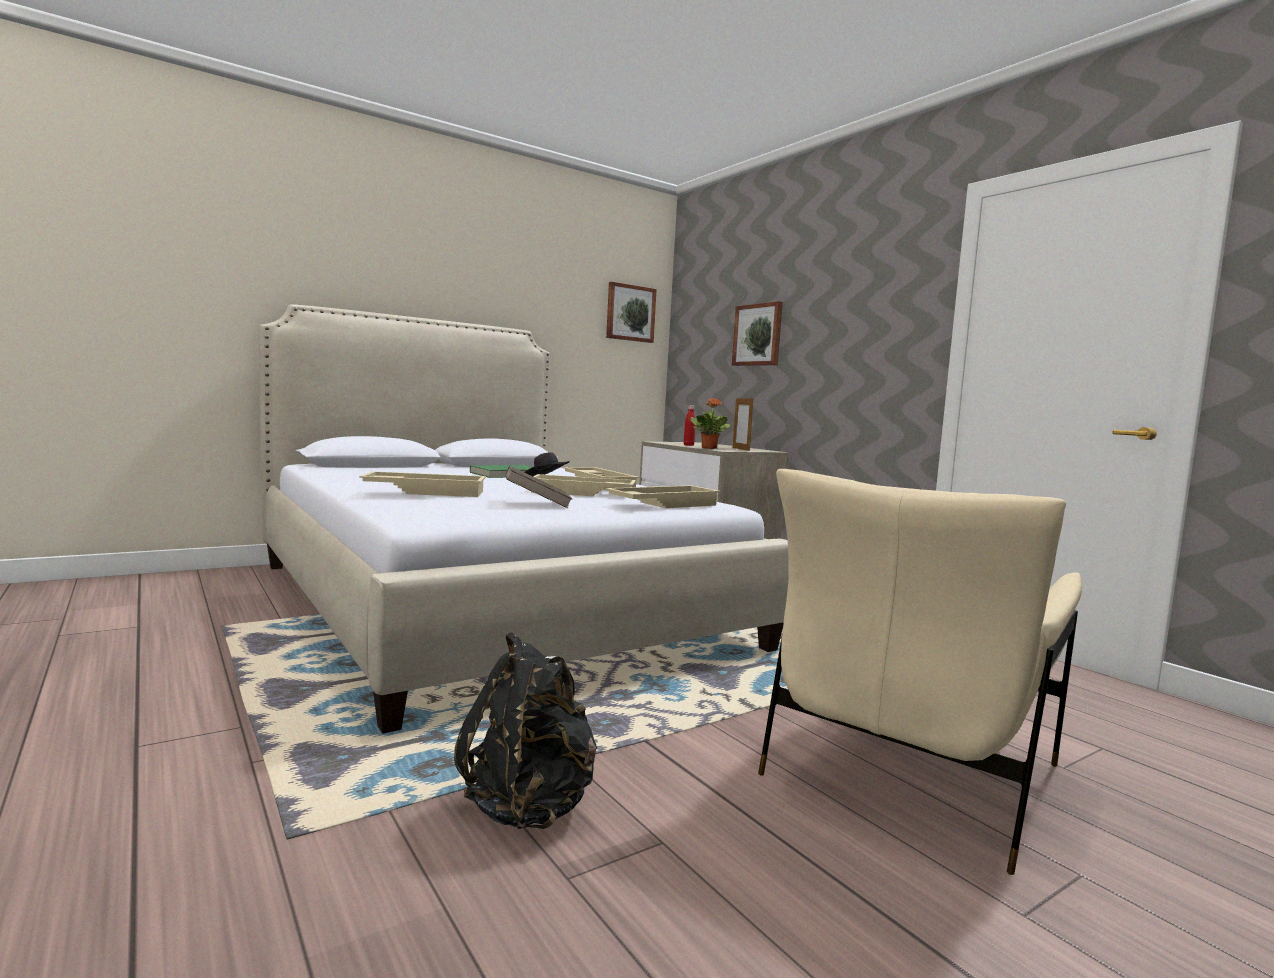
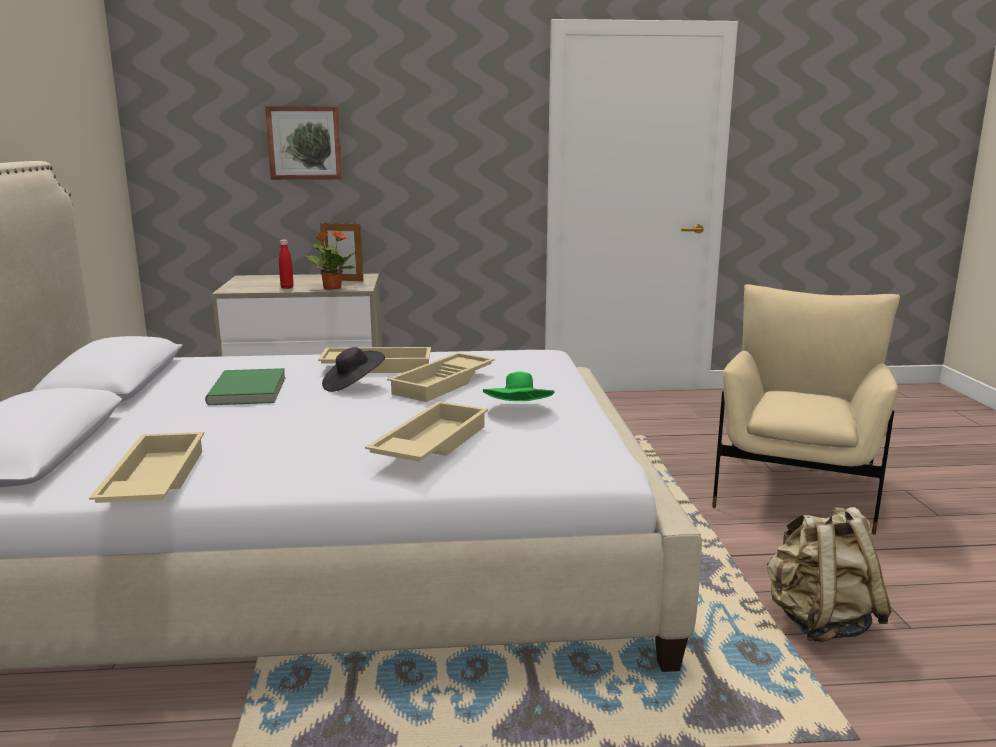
camera: 60 degrees left, 10 degrees up
black backpack [454,632,597,829] -> beige backpack [767,507,891,642]
brown book [505,466,572,508] -> green hat [483,371,554,401]
picture [606,282,657,343] -> none
beige tray [606,485,720,508] -> beige tray moved to [89,432,204,503]
beige armchair [758,469,1082,875] -> beige armchair turned 135 degrees counterclockwise [712,284,900,534]

